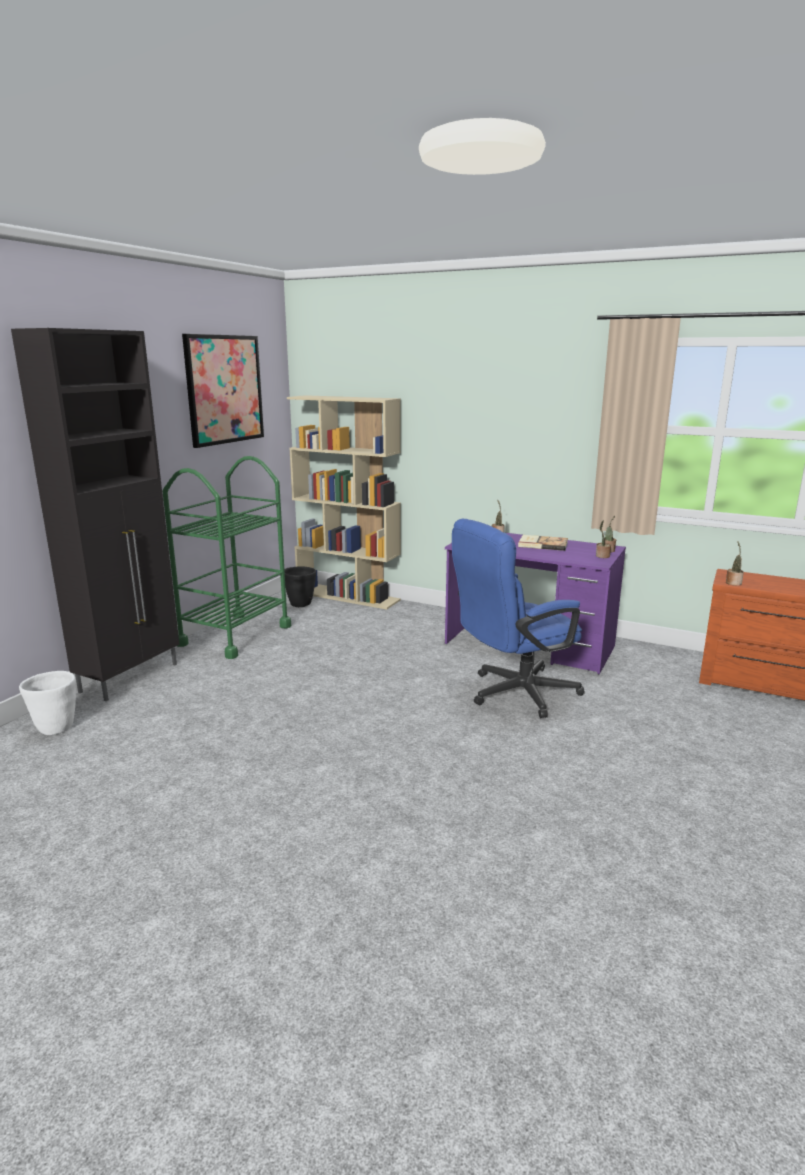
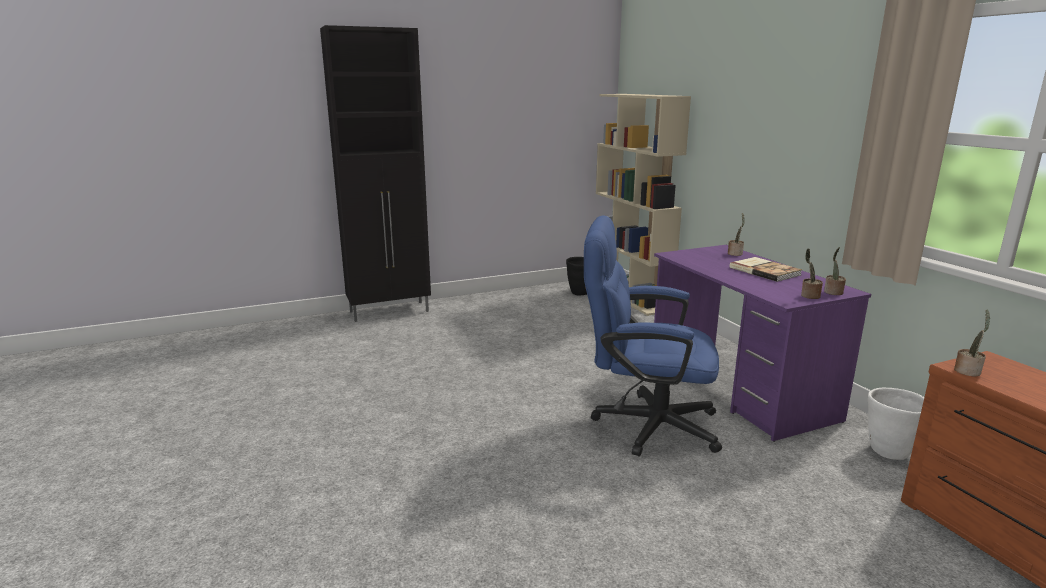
camera: 40 degrees right, 0 degrees up
white planter [19,671,76,735] -> white planter moved to [868,387,924,460]
green cart [163,456,291,659] -> none
picture [182,334,264,448] -> none

